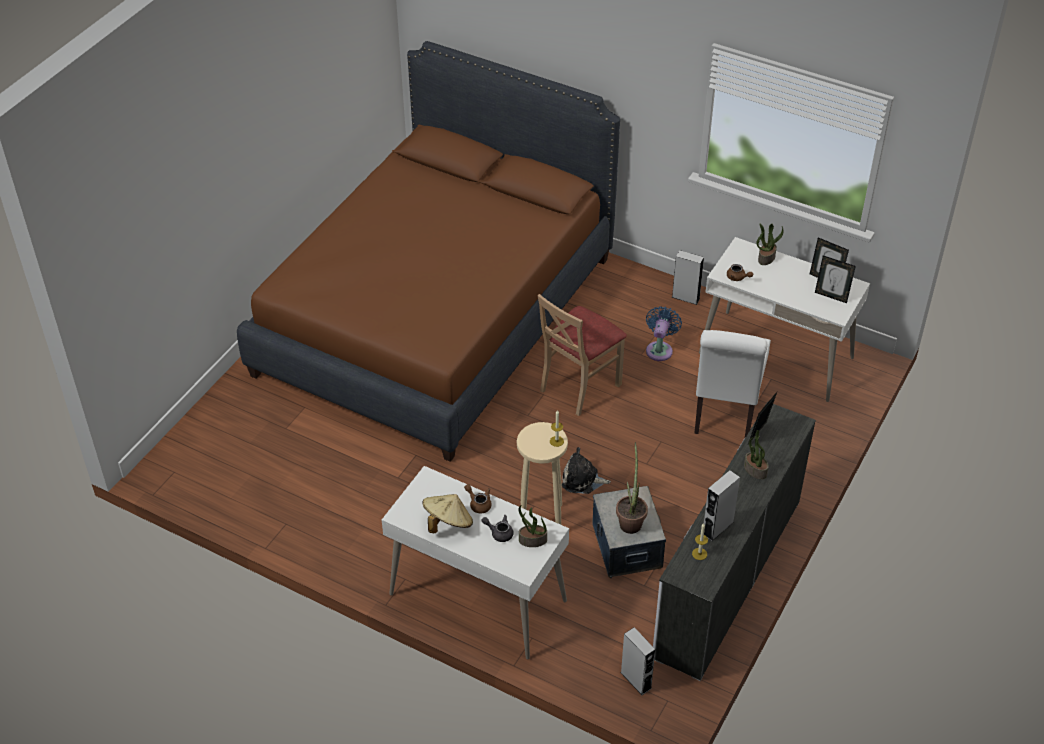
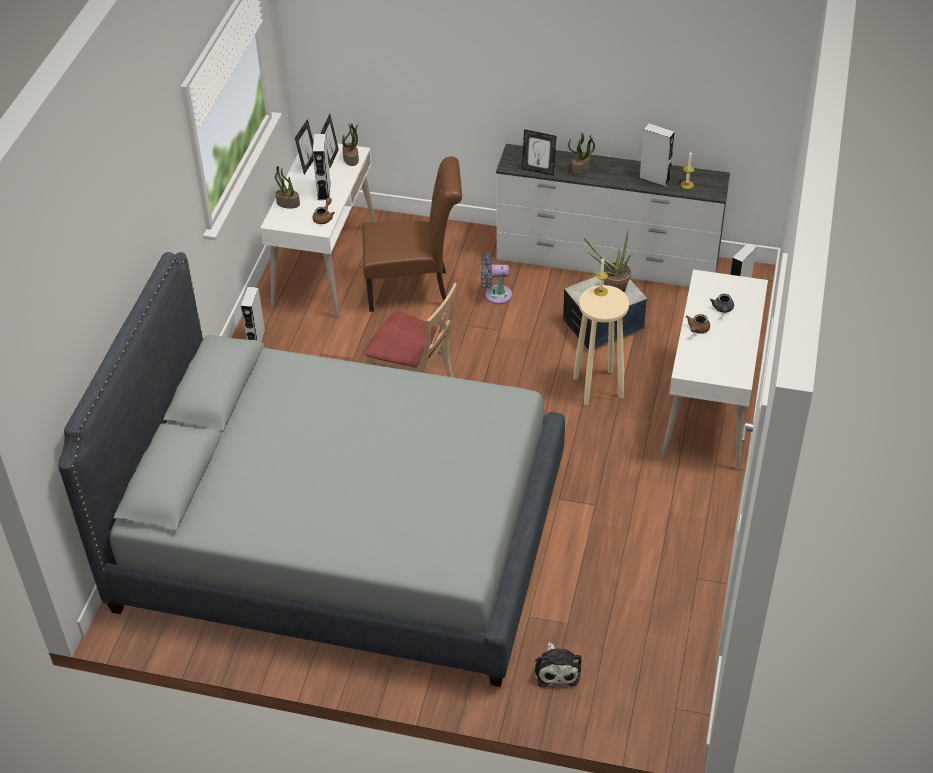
camera: 105 degrees left, 0 degrees up
brown bed [237,41,620,462] -> grey bed [58,252,565,687]
beige hat [422,494,473,533] -> none
potted plant [519,505,547,547] -> potted plant moved to [342,123,360,166]
plush toy [562,447,611,494] -> plush toy moved to [535,642,581,687]
blue fan [646,306,682,361] -> blue fan moved to [481,253,512,304]
white chair [694,330,771,437] -> brown chair [362,157,462,312]
none -> grey speaker [313,134,331,200]

